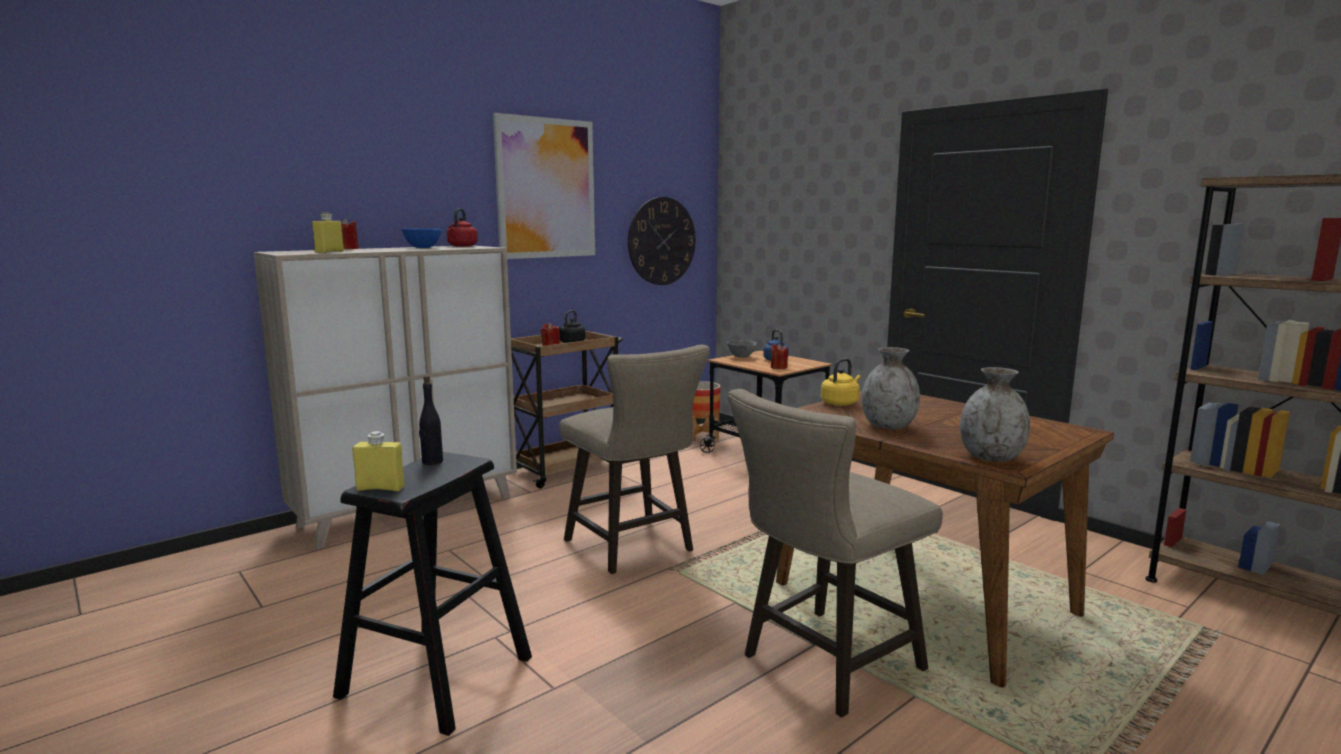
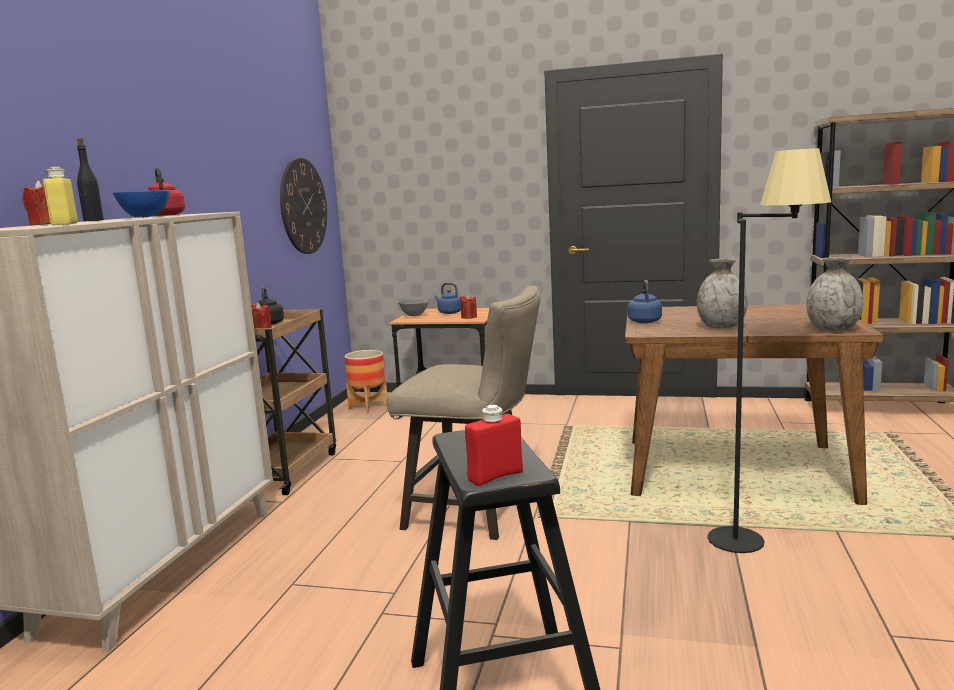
camera: 35 degrees left, 0 degrees up
yellow bottle [352,431,405,491] -> red bottle [465,405,523,486]
black bottle [419,376,443,465] -> black bottle moved to [77,138,104,221]
picture [493,113,595,259] -> none
beige stool [728,389,943,717] -> black floor lamp [707,148,831,553]
yellow kettle [821,358,861,406] -> blue kettle [627,280,662,323]

